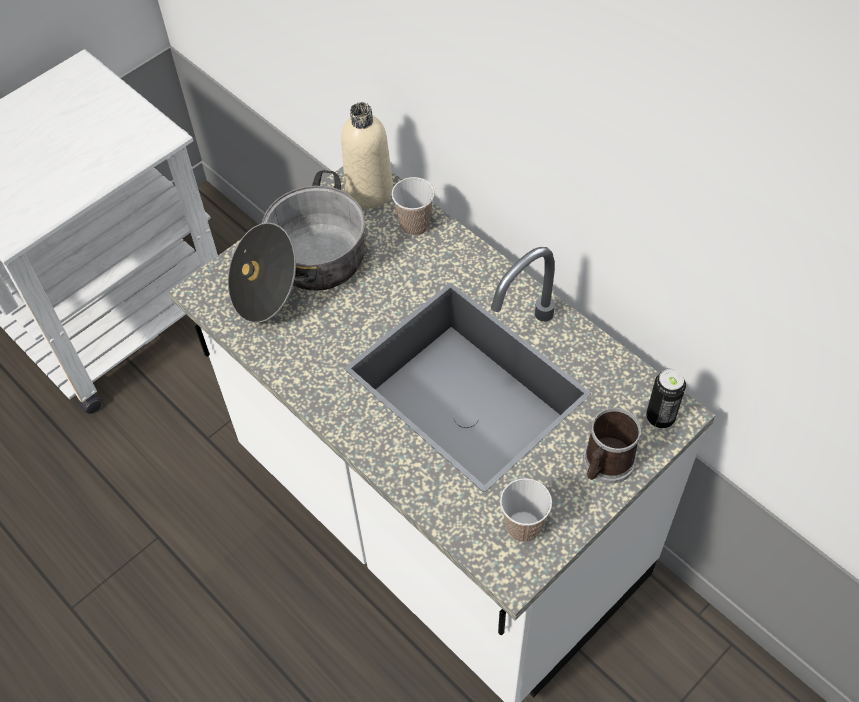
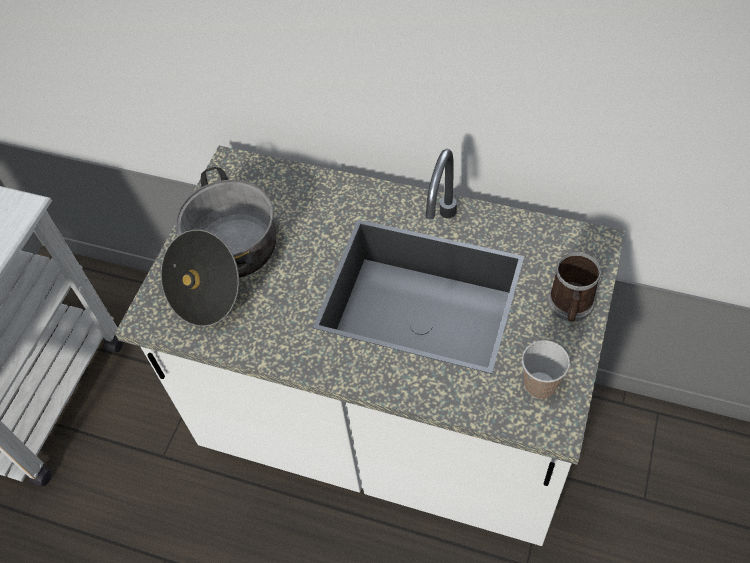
camera: 25 degrees left, 0 degrees up
beige bottle [341,102,393,209] -> none
cup [392,177,435,236] -> none
can [646,369,686,428] -> none

